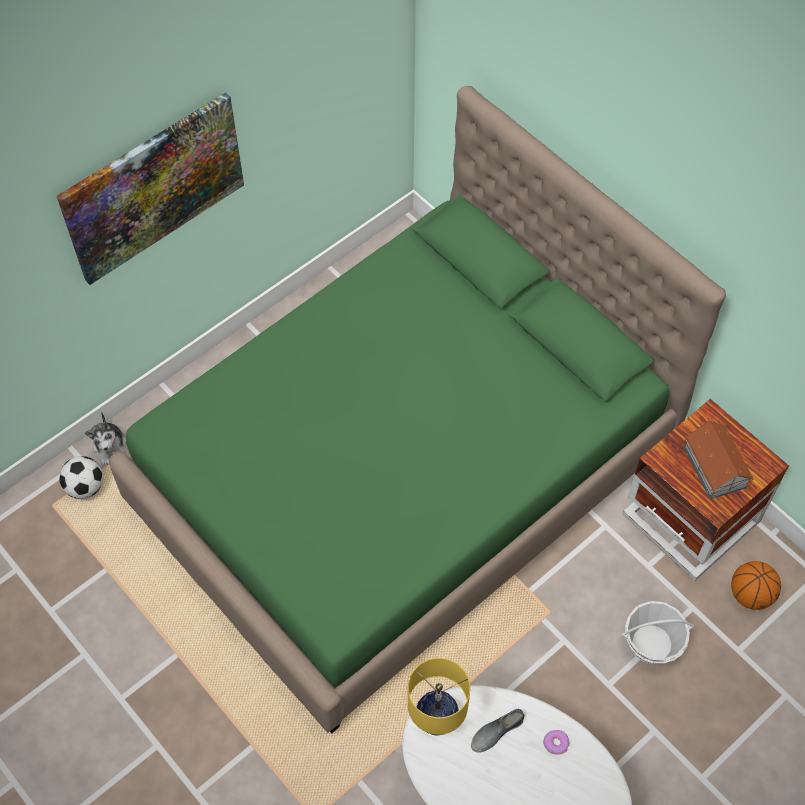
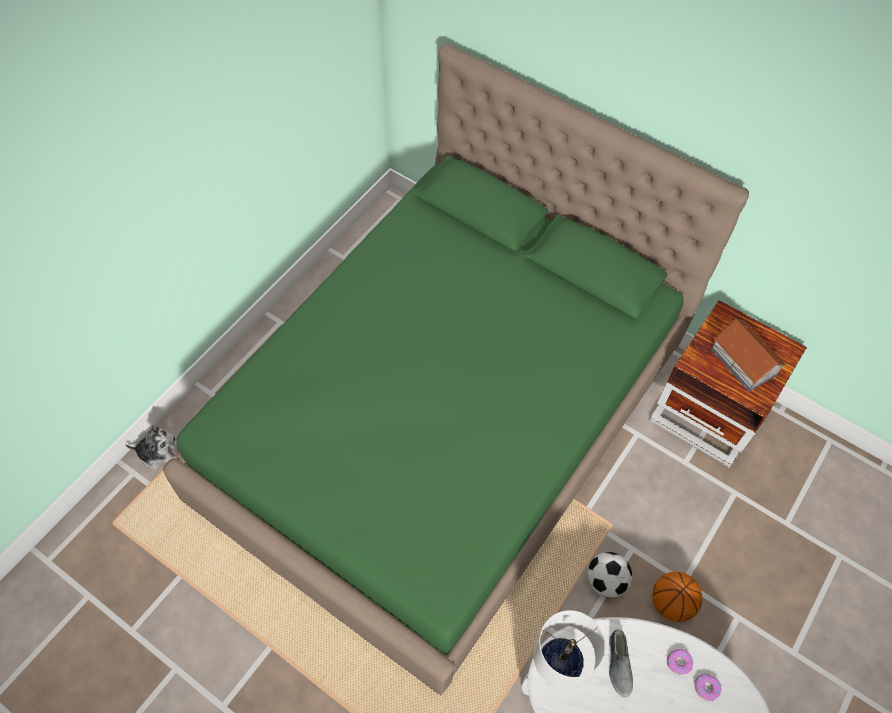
camera: 15 degrees left, 0 degrees up
picture [57,92,244,285] -> none
football [59,456,103,499] -> football moved to [587,552,632,598]
plush toy [85,412,127,467] -> plush toy turned 60 degrees counterclockwise [125,425,179,469]
yellow table lamp [408,658,470,736] -> white table lamp [533,610,605,689]
grey shoe [471,709,524,753] -> grey shoe turned 45 degrees counterclockwise [609,630,633,698]
basket [621,601,694,664] -> none
basketball [731,561,781,610] -> basketball moved to [653,572,702,622]
none -> donut [694,674,721,701]

